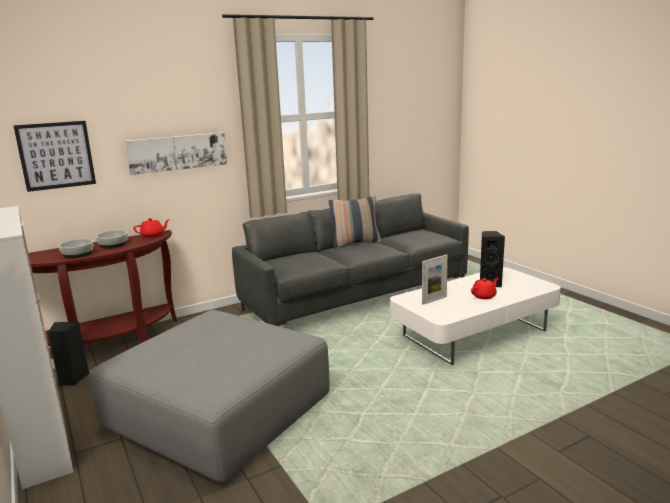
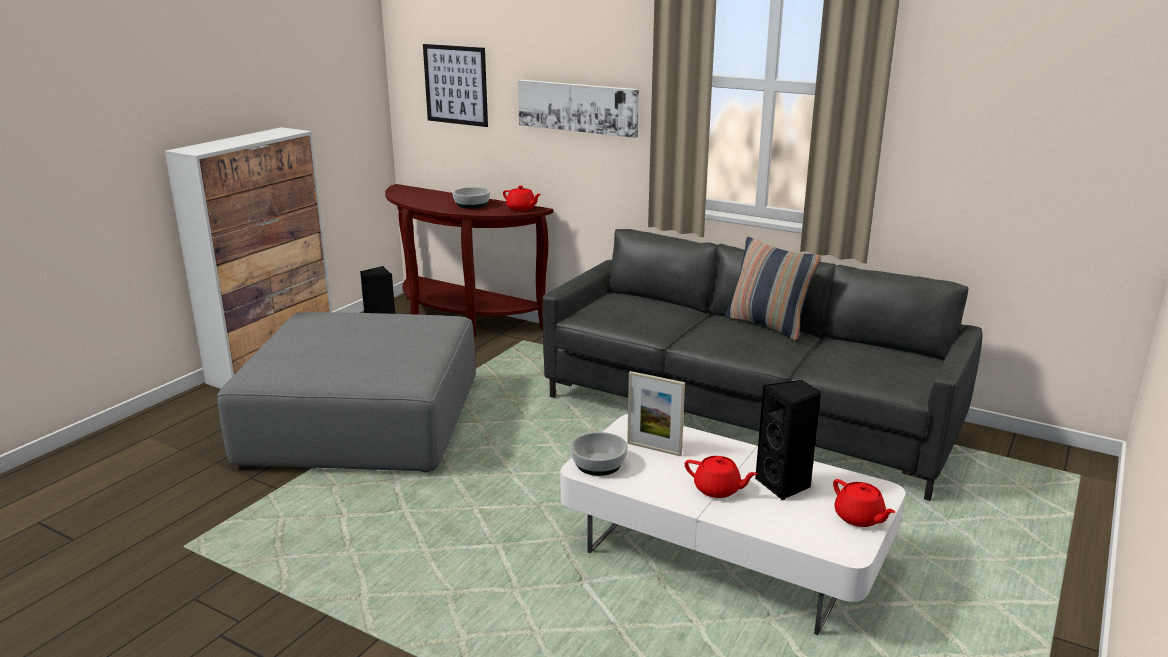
camera: 60 degrees right, 5 degrees up
bowl [58,239,94,258] -> bowl moved to [570,432,628,476]
none -> red teapot [833,479,895,527]

